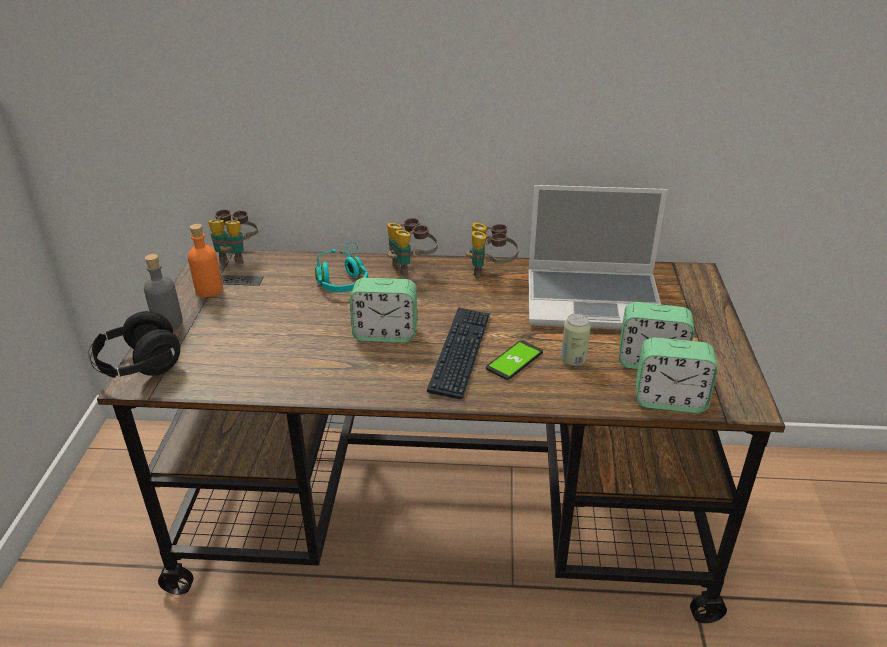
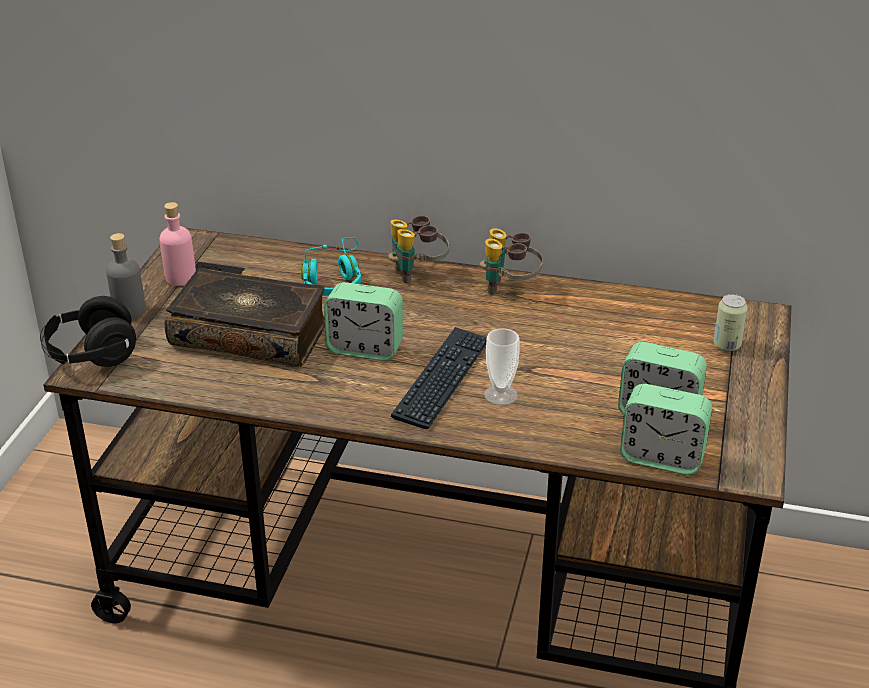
camera: 10 degrees right, 0 degrees up
orange bottle [188,224,223,297] -> pink bottle [160,202,196,286]
binoculars [208,209,258,264] -> none
phone [486,340,543,380] -> cup [484,328,519,405]
laptop [528,185,668,330] -> none
can [561,313,591,366] -> can moved to [713,294,748,351]
none -> book [165,268,325,367]

